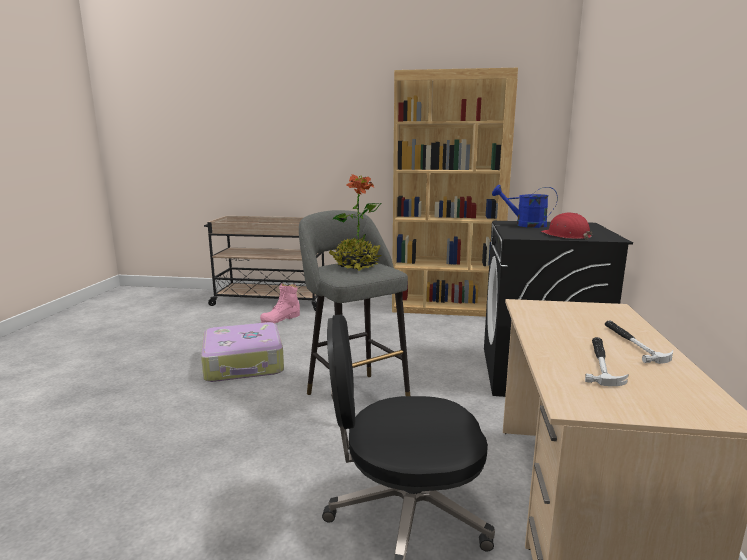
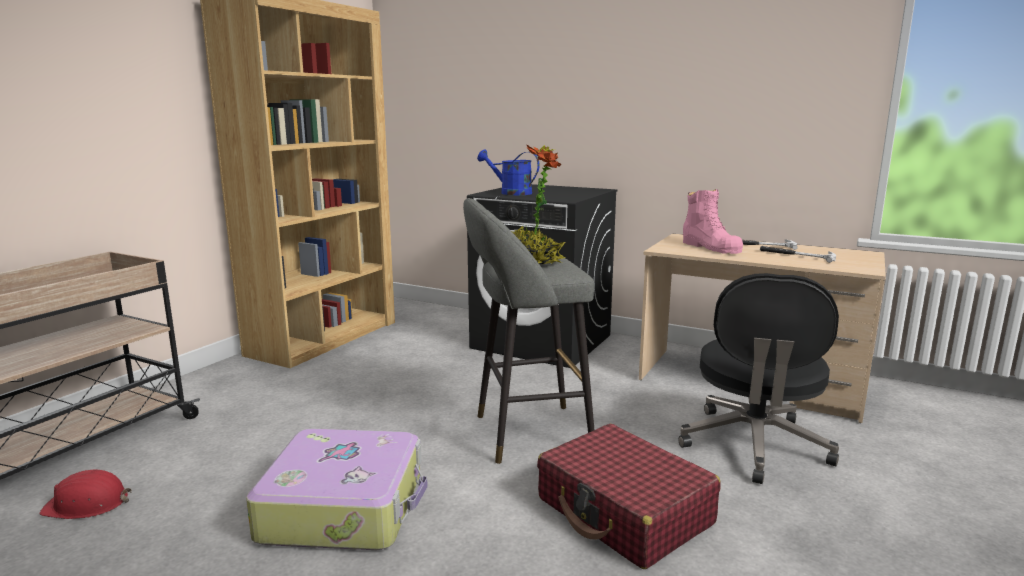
camera: 70 degrees left, 0 degrees up
pink boot [260,283,300,323] -> pink boot moved to [683,189,743,254]
blue watering can [492,185,558,228] -> blue watering can turned 75 degrees clockwise [477,149,540,195]
red hard hat [541,213,593,240] -> red hard hat moved to [40,470,132,519]
none -> red suitcase [537,424,721,569]

